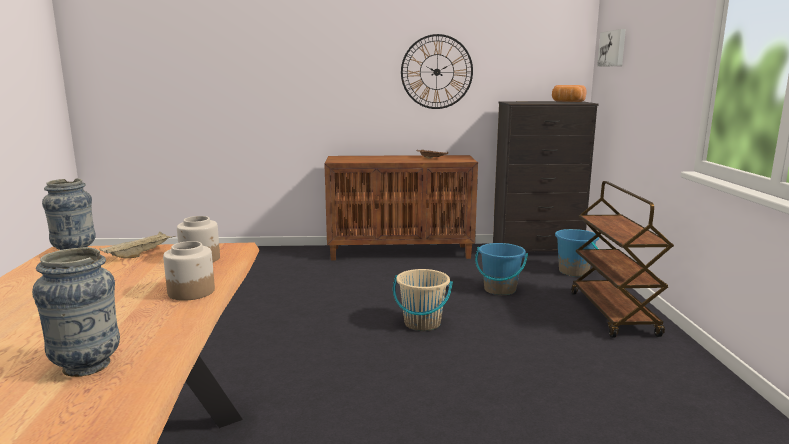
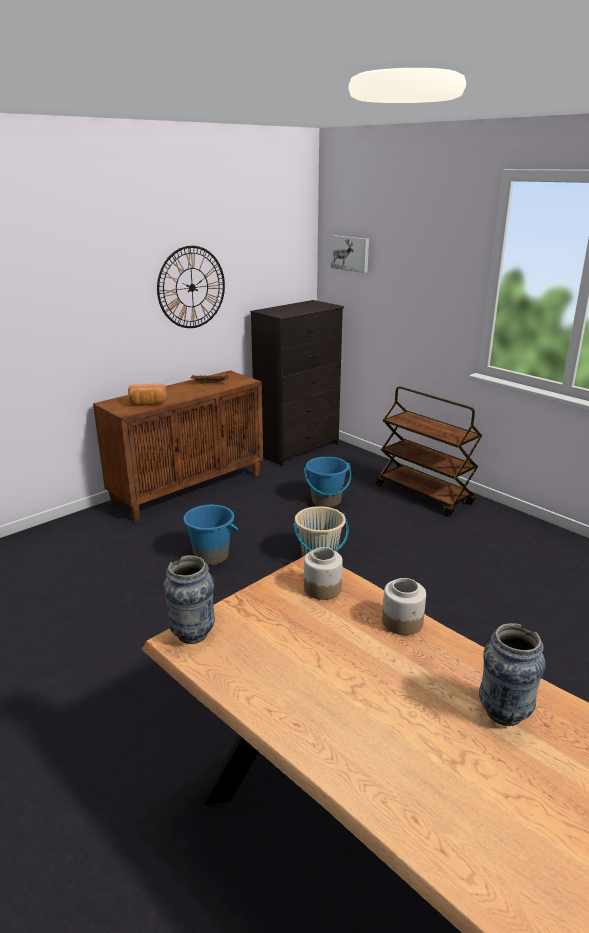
camera: 40 degrees left, 10 degrees up
beige tray [99,232,176,258] -> none
bread [552,85,586,102] -> bread moved to [128,383,166,405]
blue bucket [555,229,599,277] -> blue bucket moved to [183,505,238,565]

